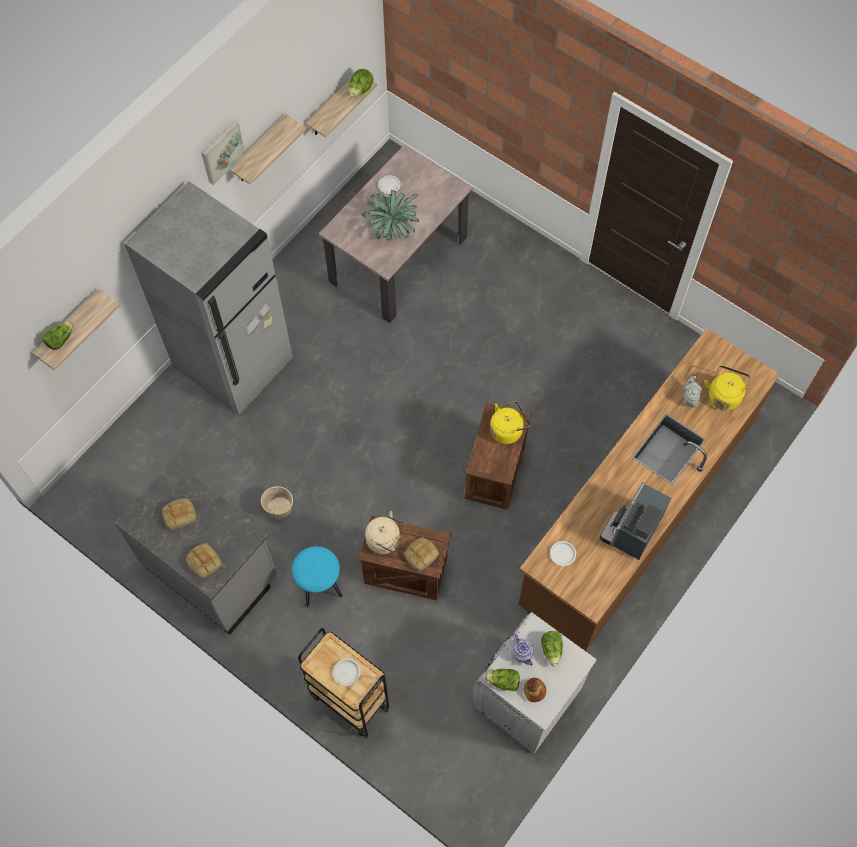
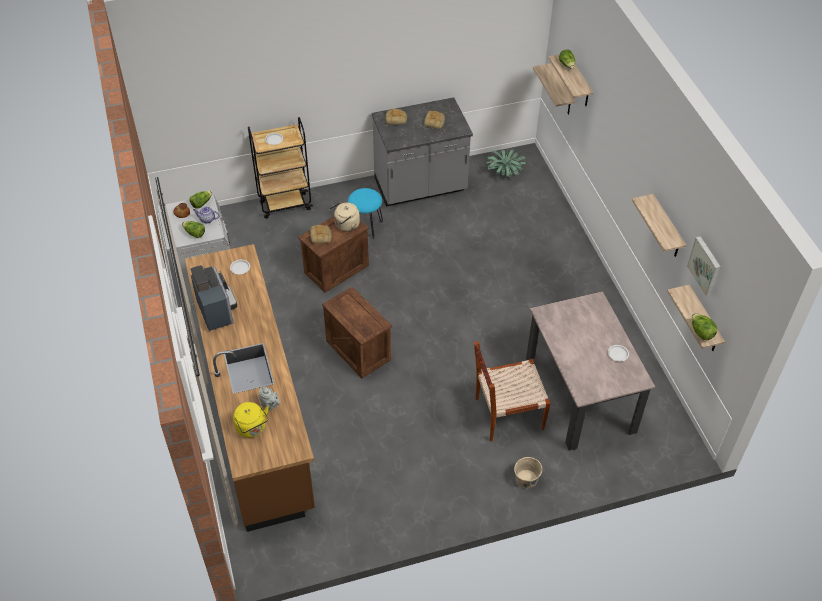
camera: 125 degrees right, 15 degrees down
grey fridge [124,181,293,415] -> none
picture [201,121,245,185] -> picture moved to [687,236,721,297]
beige bucket [261,486,293,520] -> beige bucket moved to [514,457,542,488]
potted plant [362,190,419,241] -> potted plant moved to [485,149,527,177]
yellow kettle [490,401,530,444] -> none
none -> chair [474,341,551,442]
none -> shelf [533,63,575,114]

